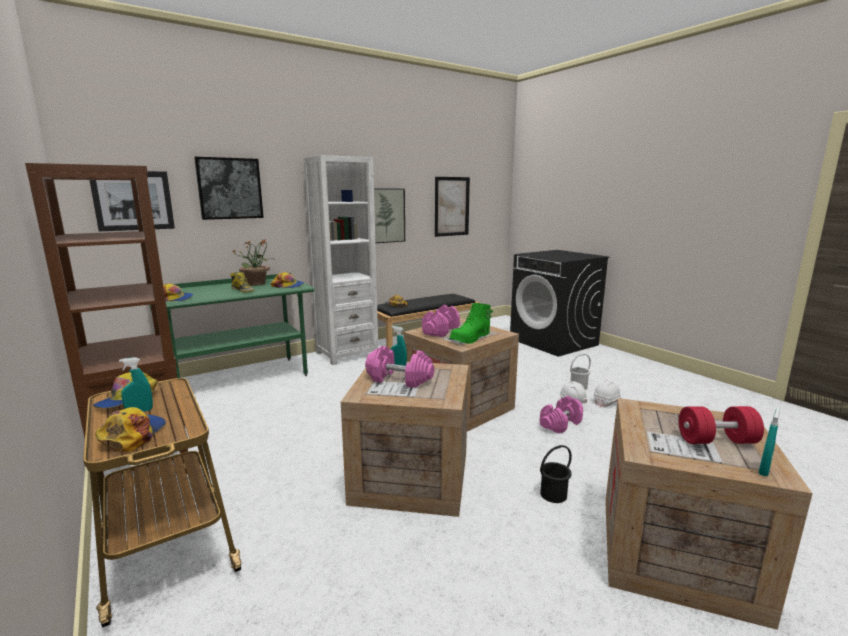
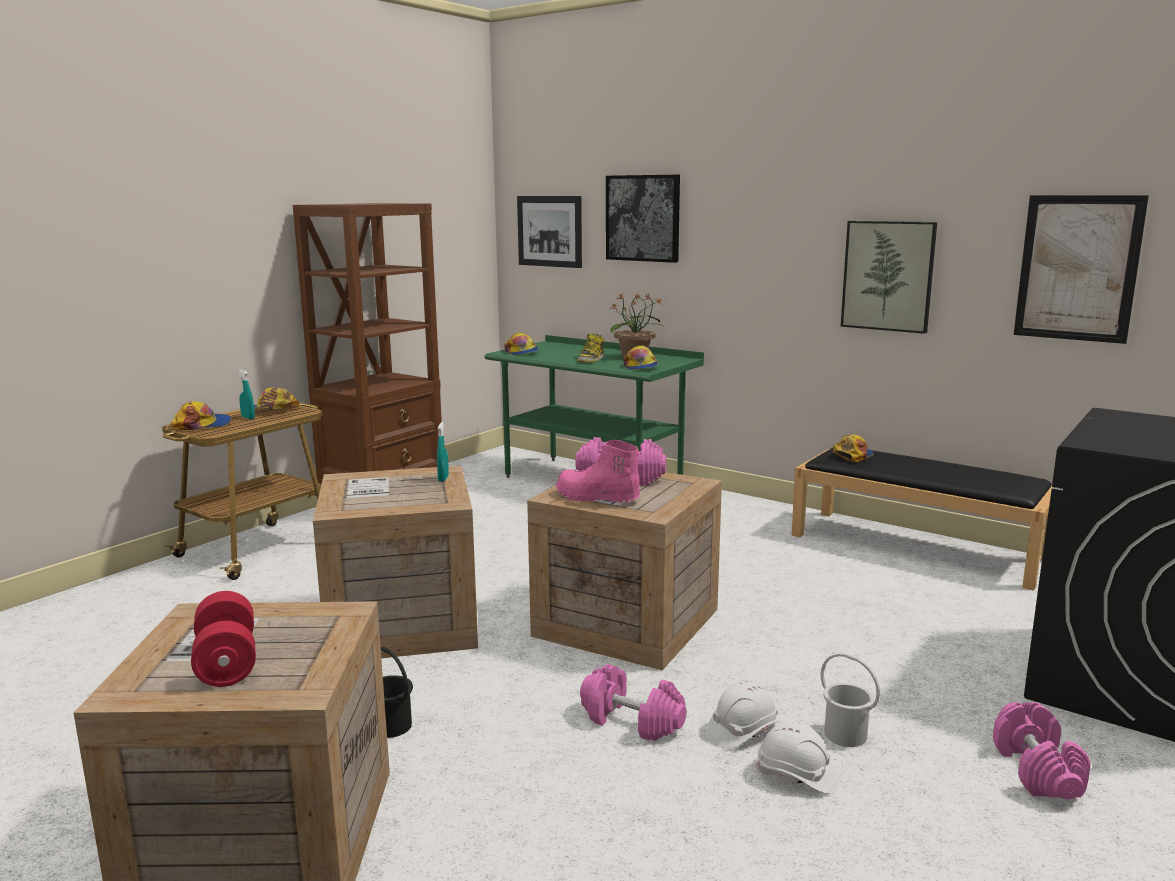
camera: 70 degrees right, 0 degrees up
white bookcase [304,155,378,365] -> none
pink dumbbell [365,346,434,388] -> pink dumbbell moved to [993,702,1091,800]
green boot [450,303,493,344] -> pink boot [556,440,640,503]
turquoise spray bottle [758,408,780,476] -> none

